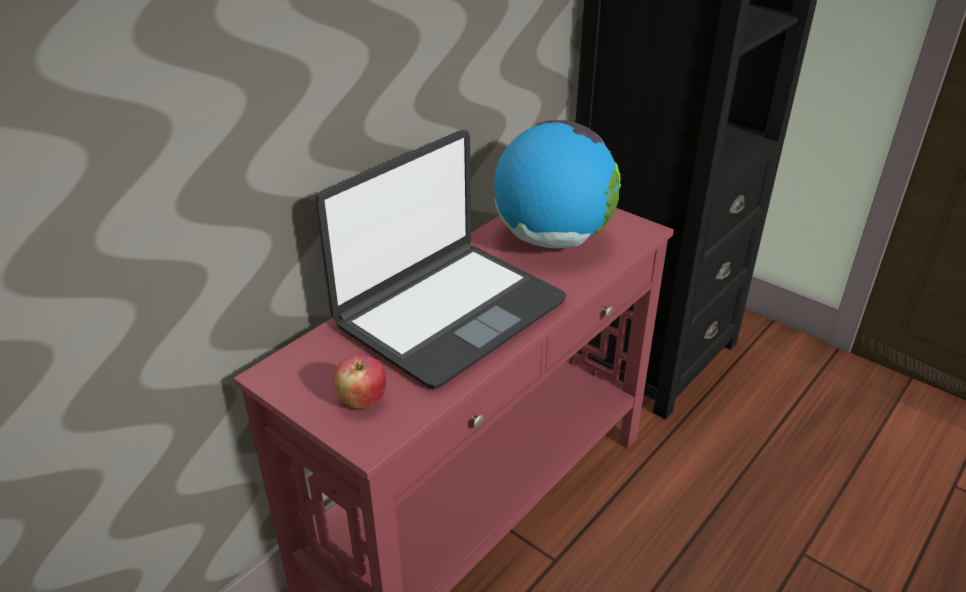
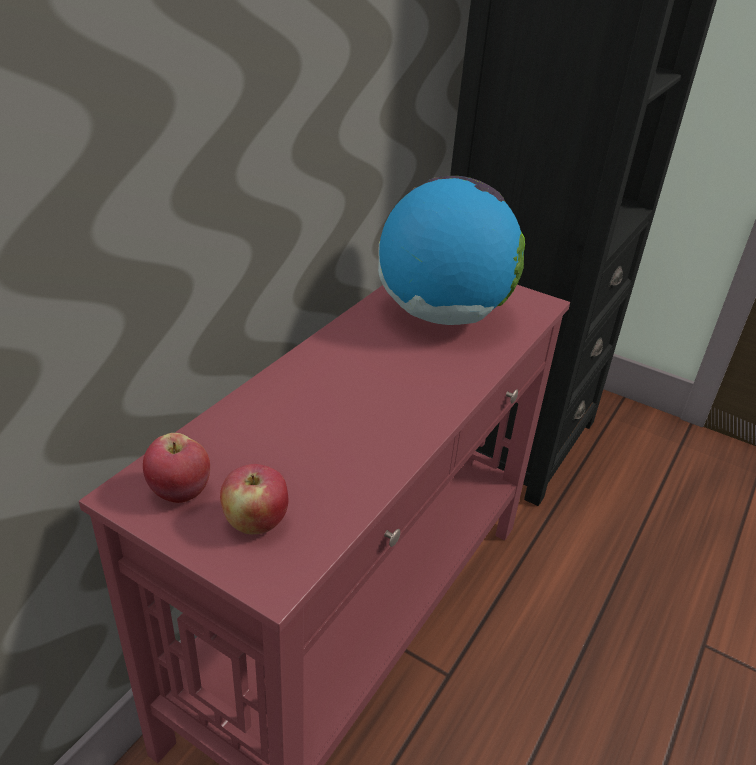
camera: 10 degrees left, 0 degrees up
laptop [315,130,567,389] -> none
none -> apple [143,433,210,503]

